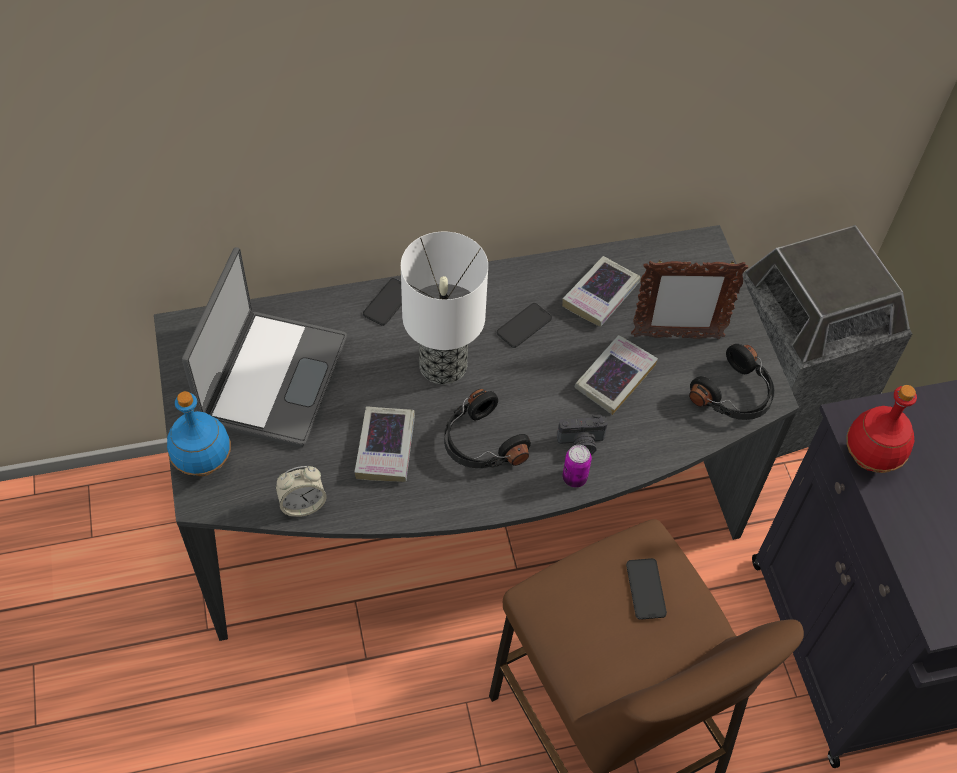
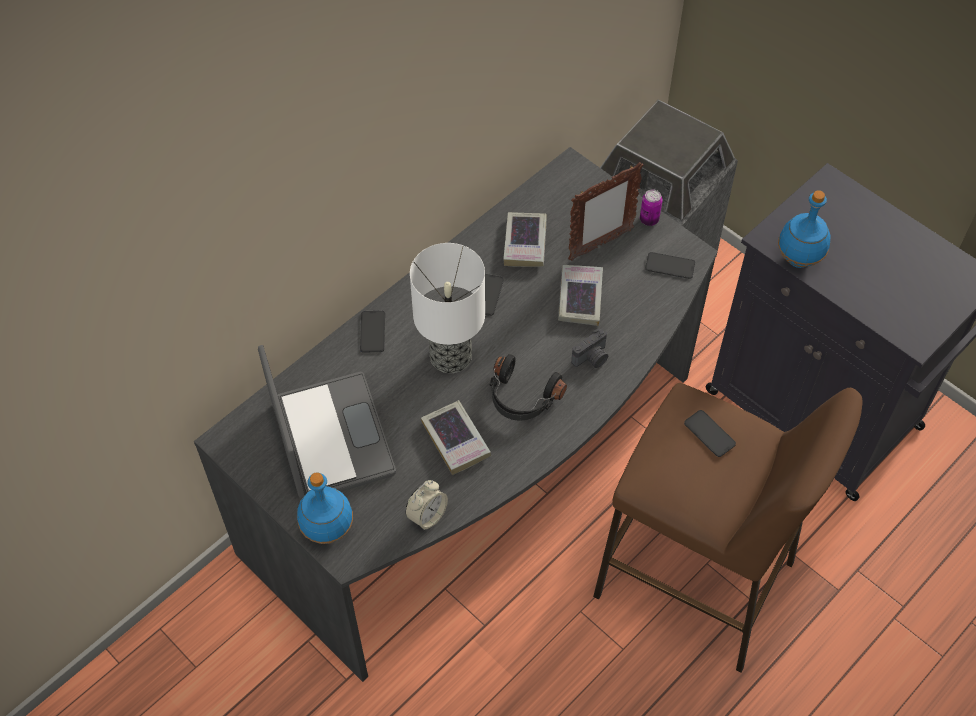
camera: 30 degrees left, 0 degrees up
can [562,445,592,487] -> can moved to [640,189,662,226]
black headphones [689,344,775,420] -> phone [645,252,695,279]
red bottle [846,385,917,473] -> blue bottle [778,190,830,268]

